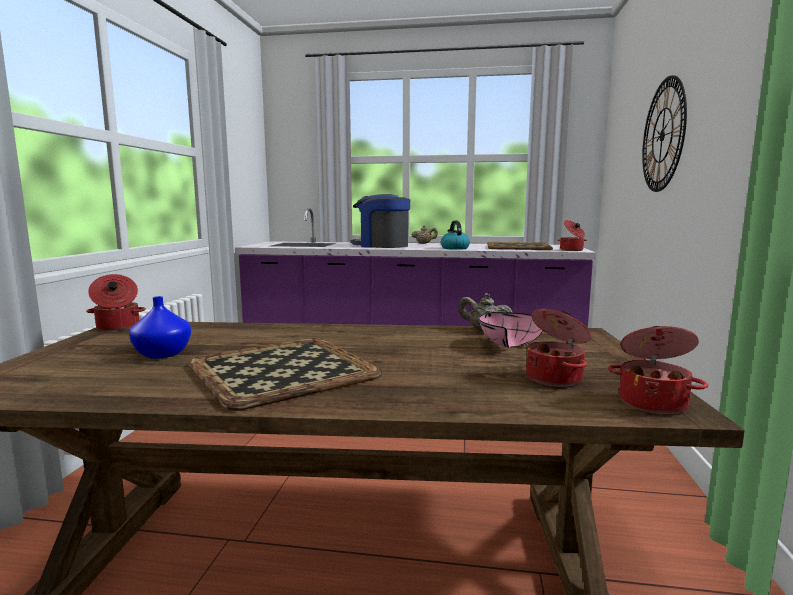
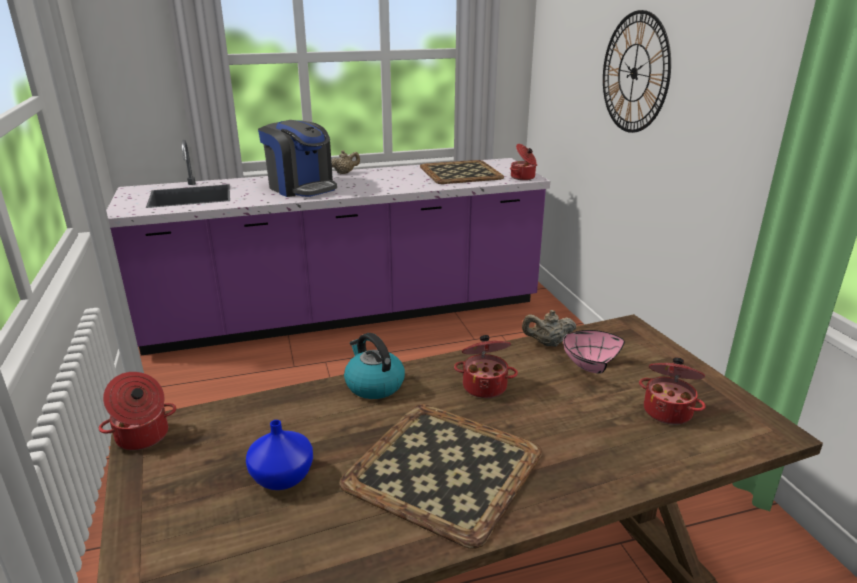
camera: 25 degrees left, 15 degrees up
coffee machine [350,194,410,248] -> coffee machine turned 135 degrees counterclockwise [258,120,337,197]
kettle [441,221,470,250] -> kettle moved to [344,333,405,399]
cooking pot [608,326,708,414] -> cooking pot moved to [454,335,518,398]

